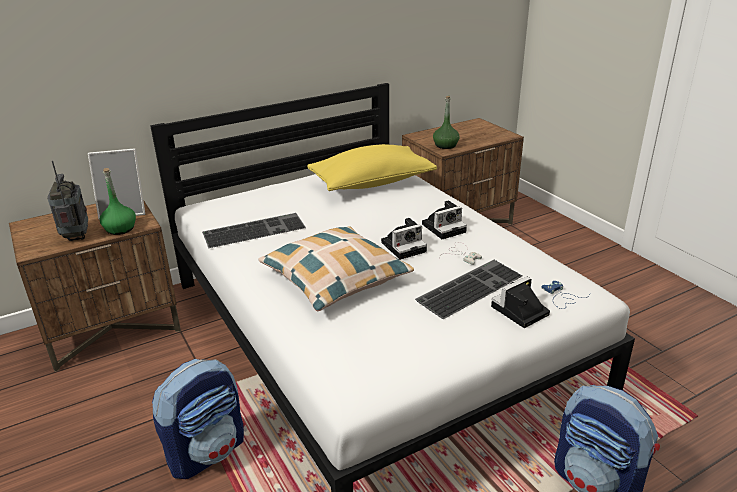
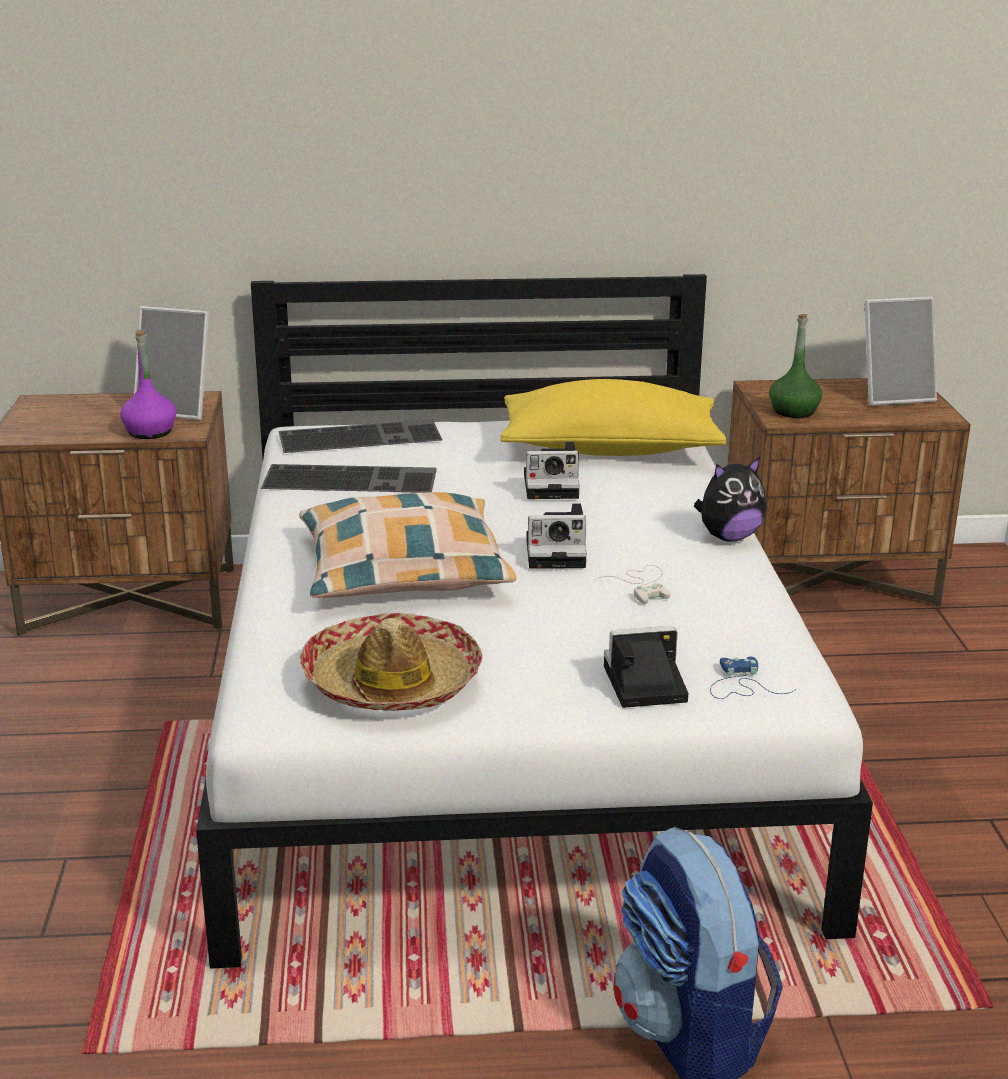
camera: 25 degrees right, 5 degrees down
radio [47,161,88,241] -> none
green bottle [100,168,136,235] -> purple bottle [120,330,176,439]
backpack [152,359,244,479] -> none
keyboard [415,260,522,319] -> keyboard moved to [278,419,442,453]
camera [422,200,467,239] -> camera moved to [524,441,580,499]
none -> hat [300,612,482,711]
none -> plush toy [694,457,766,542]
none -> picture frame [865,297,937,406]

